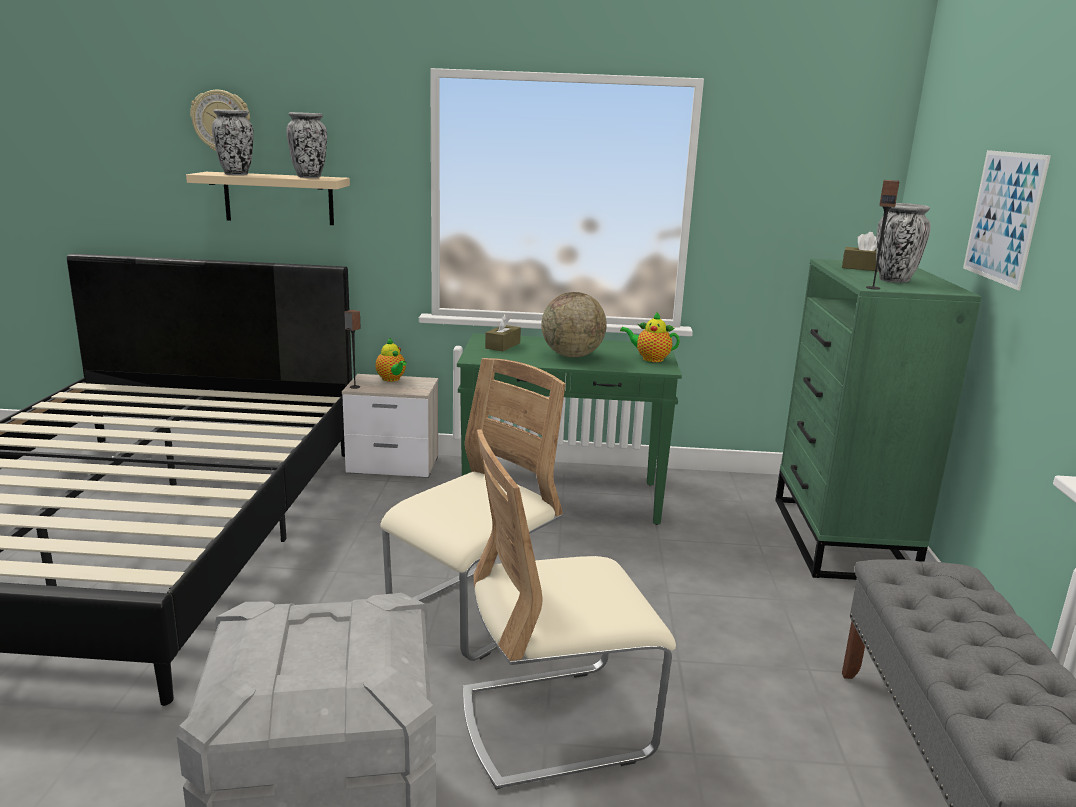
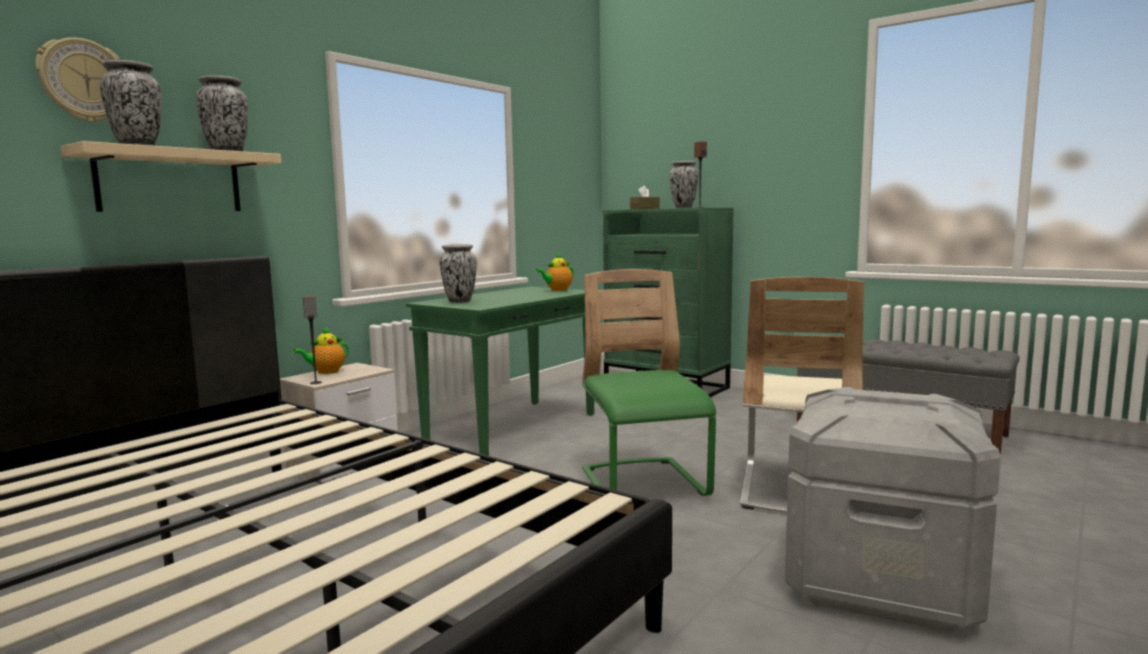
camera: 55 degrees left, 10 degrees down
teapot [375,338,407,382] -> teapot turned 135 degrees clockwise [293,327,349,374]
beige chair [380,358,566,661] -> green chair [582,269,716,496]
brown tissue box [485,314,521,351] -> vase [440,244,477,303]
globe [541,292,607,357] -> none
picture [963,150,1051,290] -> none

